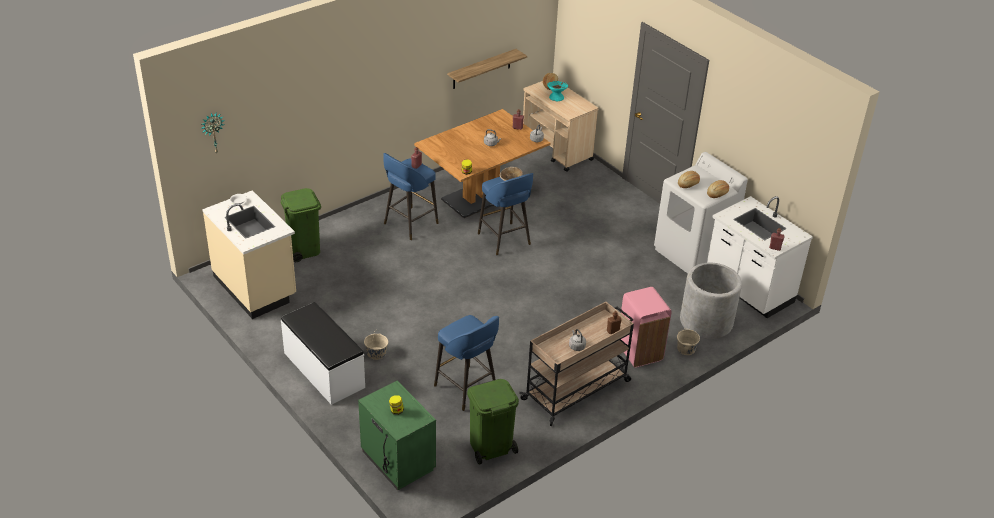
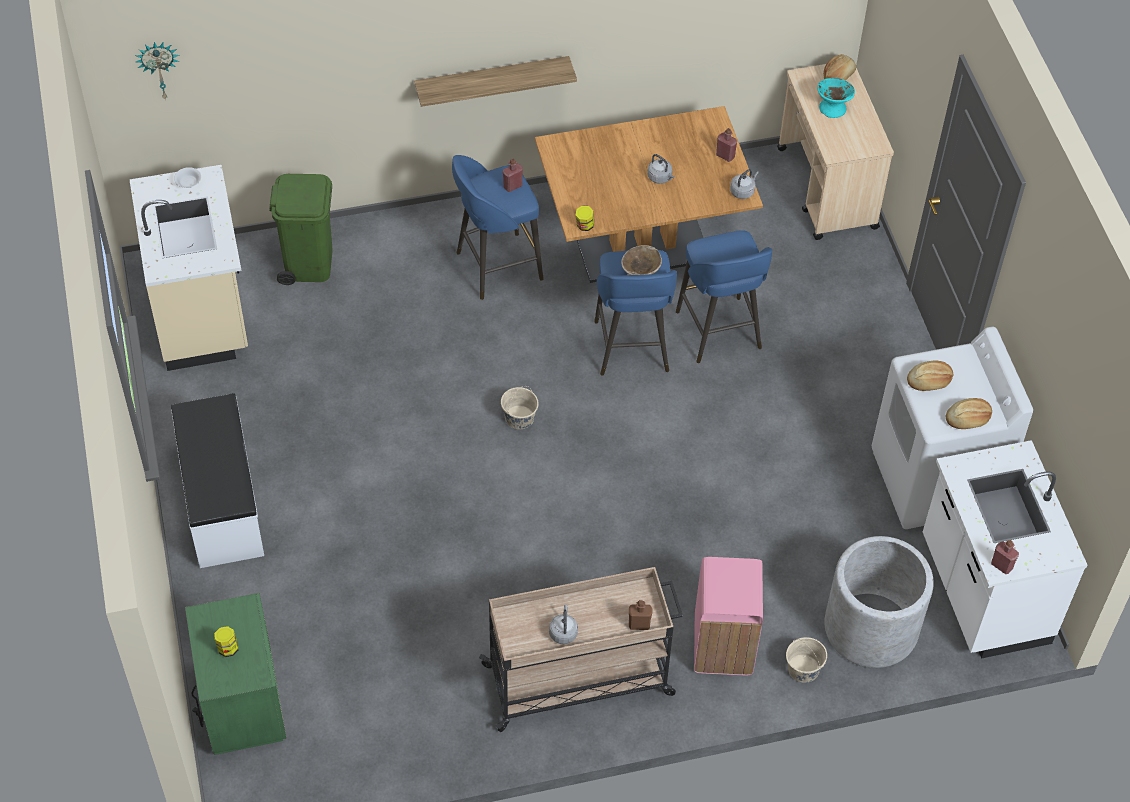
camera: 25 degrees right, 15 degrees up
beige bucket [364,330,388,360] -> beige bucket moved to [501,386,539,429]
blue stool [434,315,499,411] -> blue stool moved to [676,230,772,363]
shelf [447,49,527,89] -> shelf moved to [414,56,577,107]
green trash can [467,379,519,465] -> none

